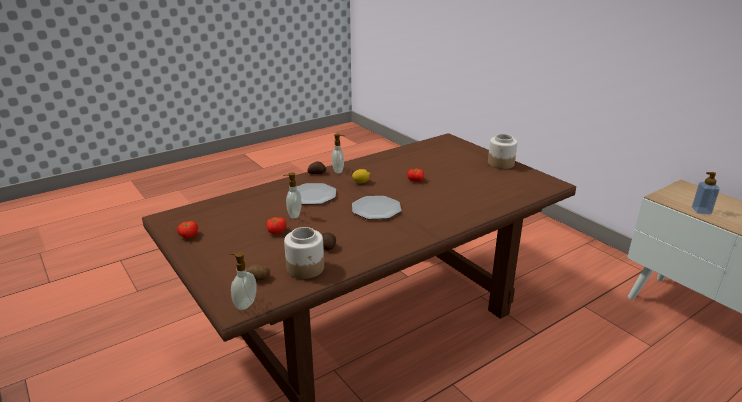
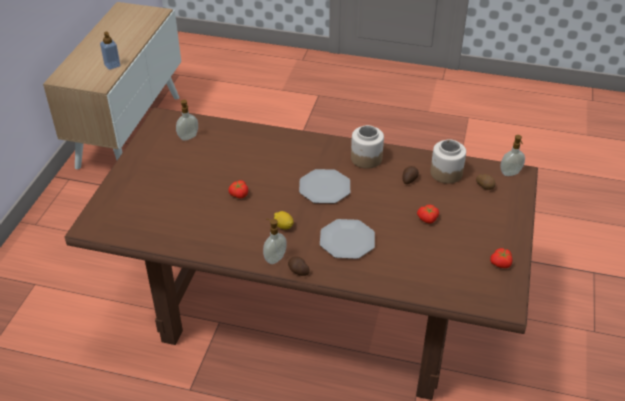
camera: 130 degrees left, 15 degrees up
soap dispenser [283,172,301,219] -> soap dispenser moved to [176,100,198,141]
jar [488,134,517,169] -> jar moved to [351,125,384,169]

